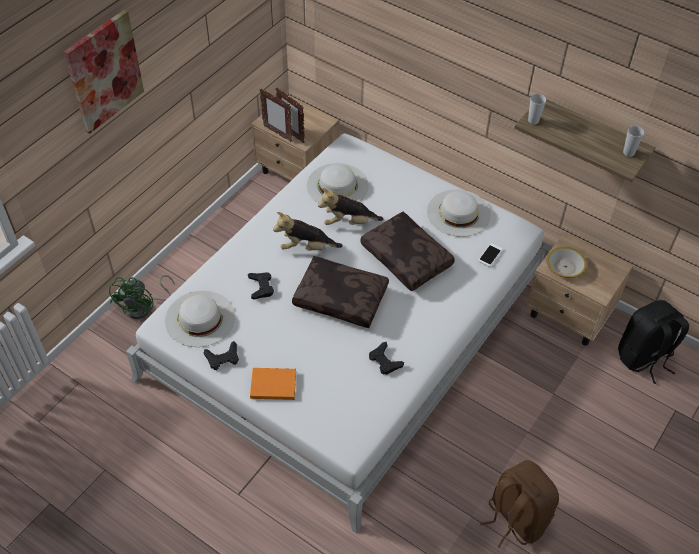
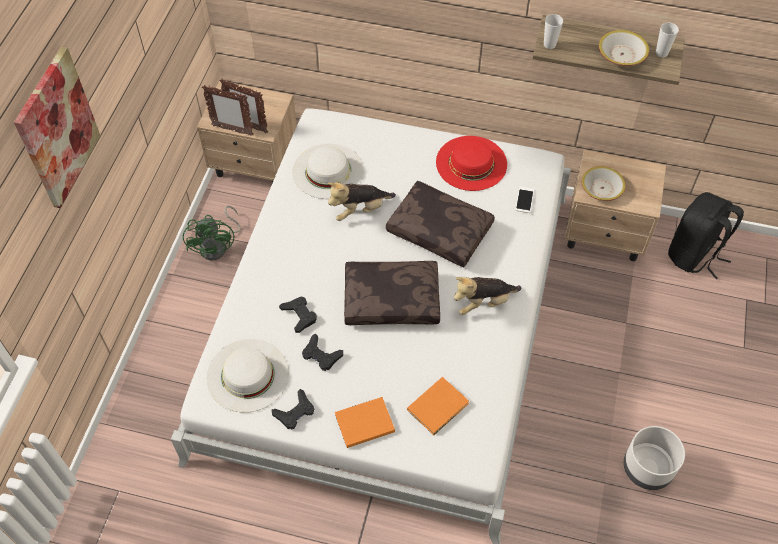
camera: 20 degrees left, 5 degrees up
green fan [109,275,175,319] -> green fan moved to [183,206,241,260]
plush toy [273,212,343,251] -> plush toy moved to [454,277,522,315]
black game controller [369,342,404,375] -> black game controller moved to [302,333,343,371]
white hat [427,189,491,237] -> red hat [436,136,507,191]
brown backpack [480,460,559,548] -> grey planter [623,426,685,490]
none -> orange book [407,377,469,435]
none -> bowl [599,30,649,66]

